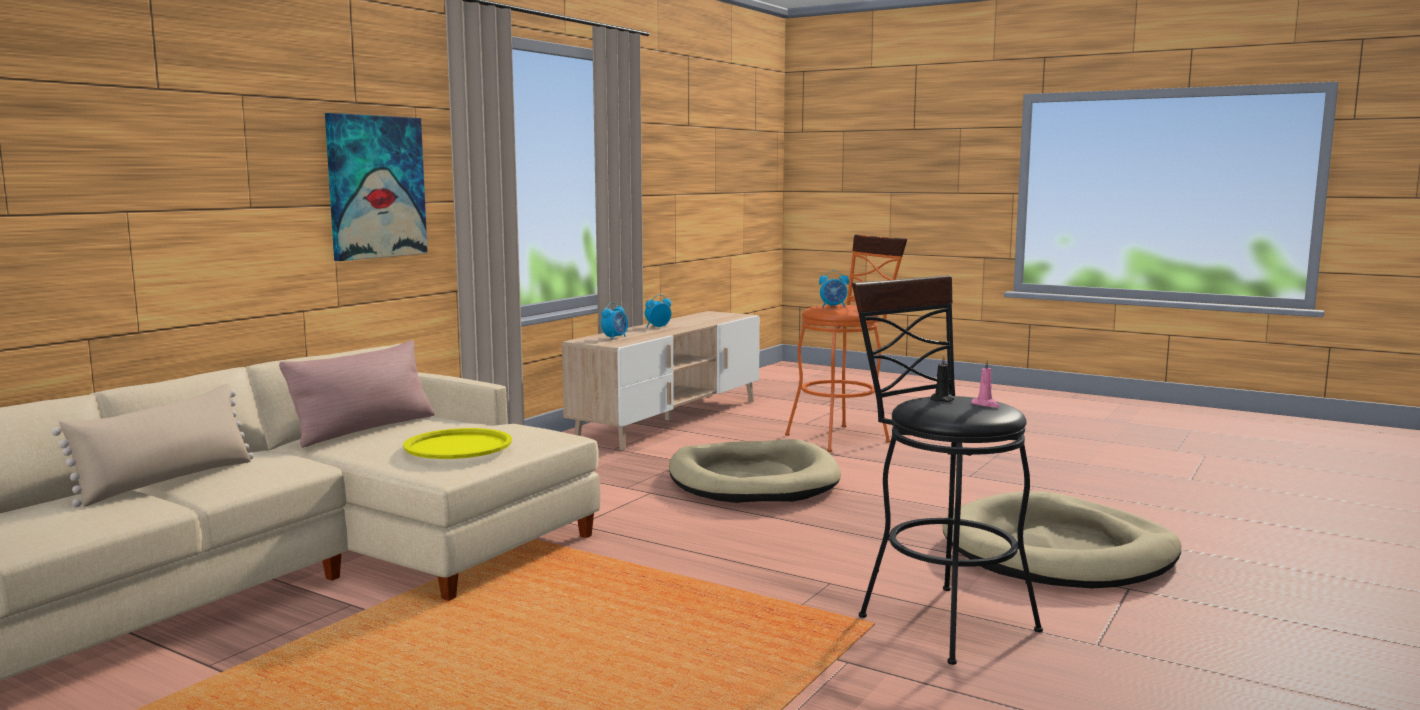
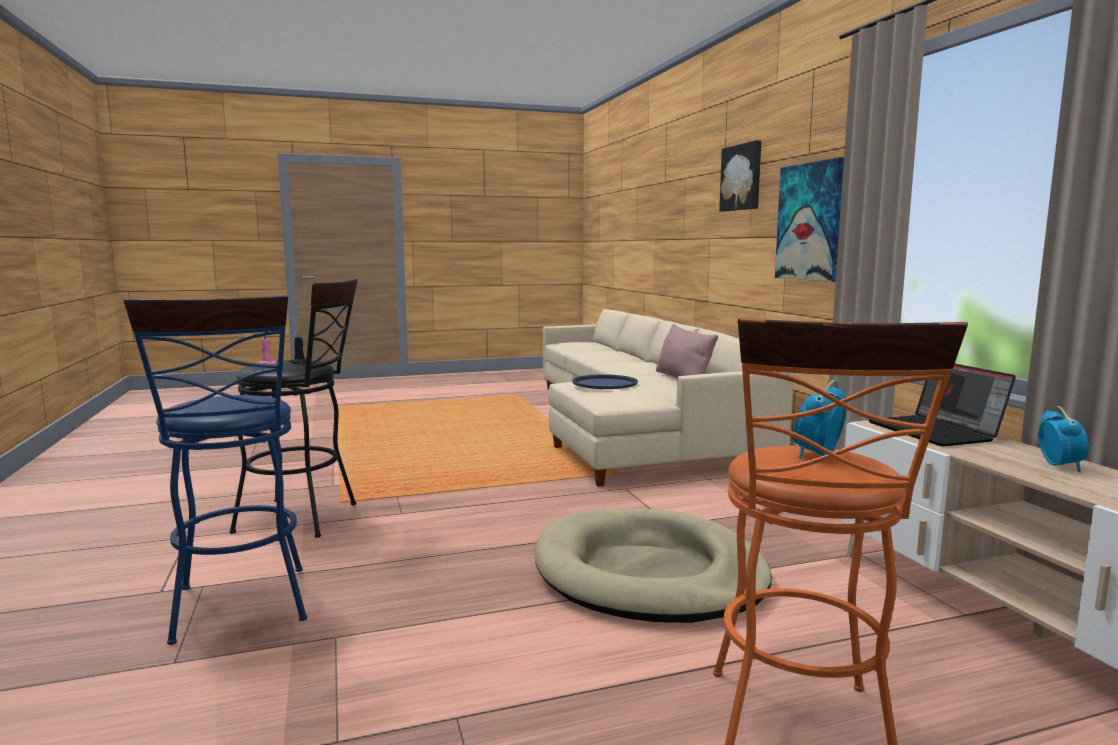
camera: 130 degrees right, 0 degrees up
beige pillow [51,384,254,507] -> none
yellow tray [403,428,512,459] -> blue tray [572,374,638,389]
alarm clock [601,302,628,340] -> laptop [868,364,1016,446]
beige dog bed [942,491,1181,588] -> blue stool [123,295,307,645]
none -> picture [719,140,761,212]

